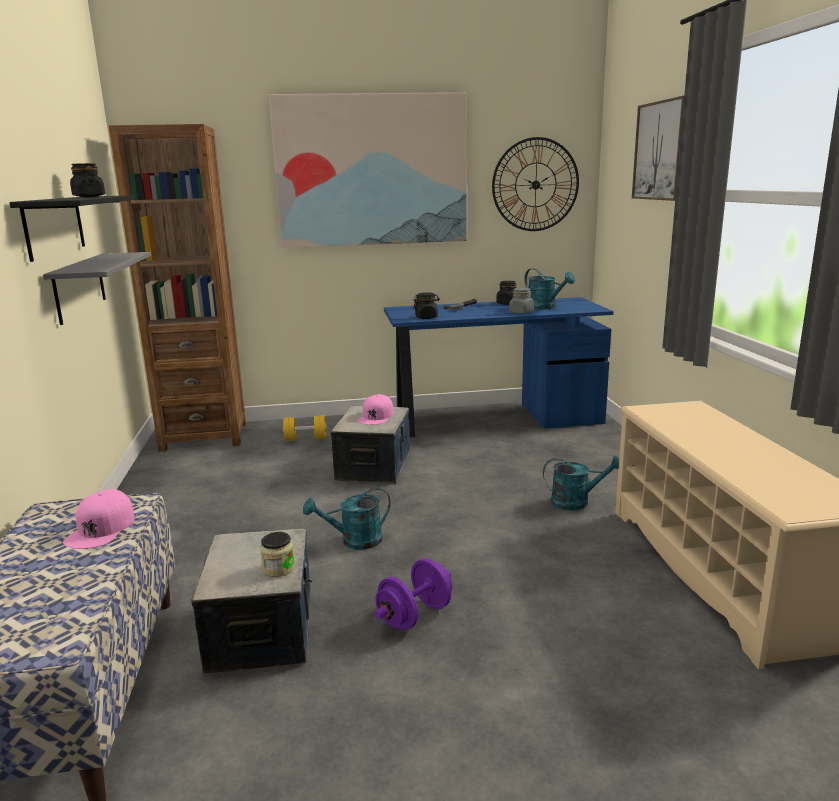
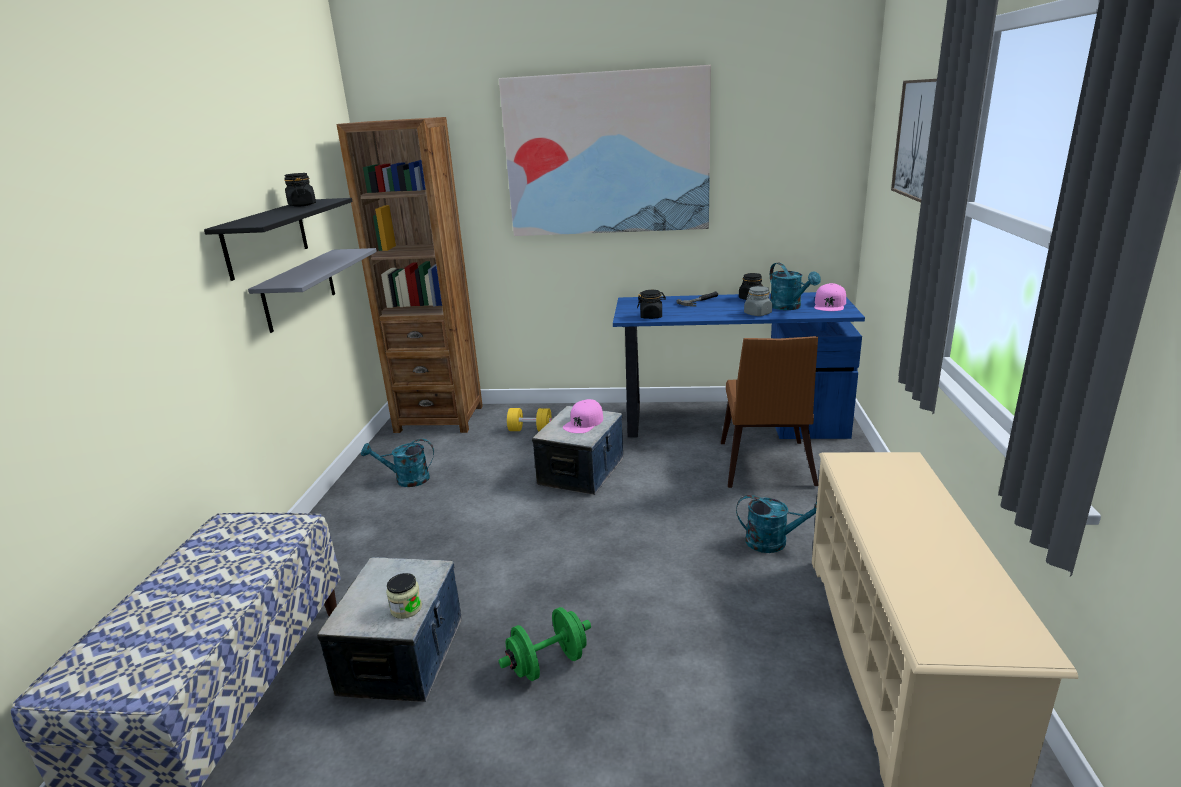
camera: 15 degrees right, 5 degrees up
pink cap [63,489,135,549] -> pink cap moved to [814,283,846,311]
turquoise watering can [303,487,391,549] -> turquoise watering can moved to [361,439,434,487]
purple dumbbell [375,558,452,630] -> green dumbbell [499,607,591,681]
wall clock [492,137,579,231] -> none
none -> brown chair [721,336,818,488]

